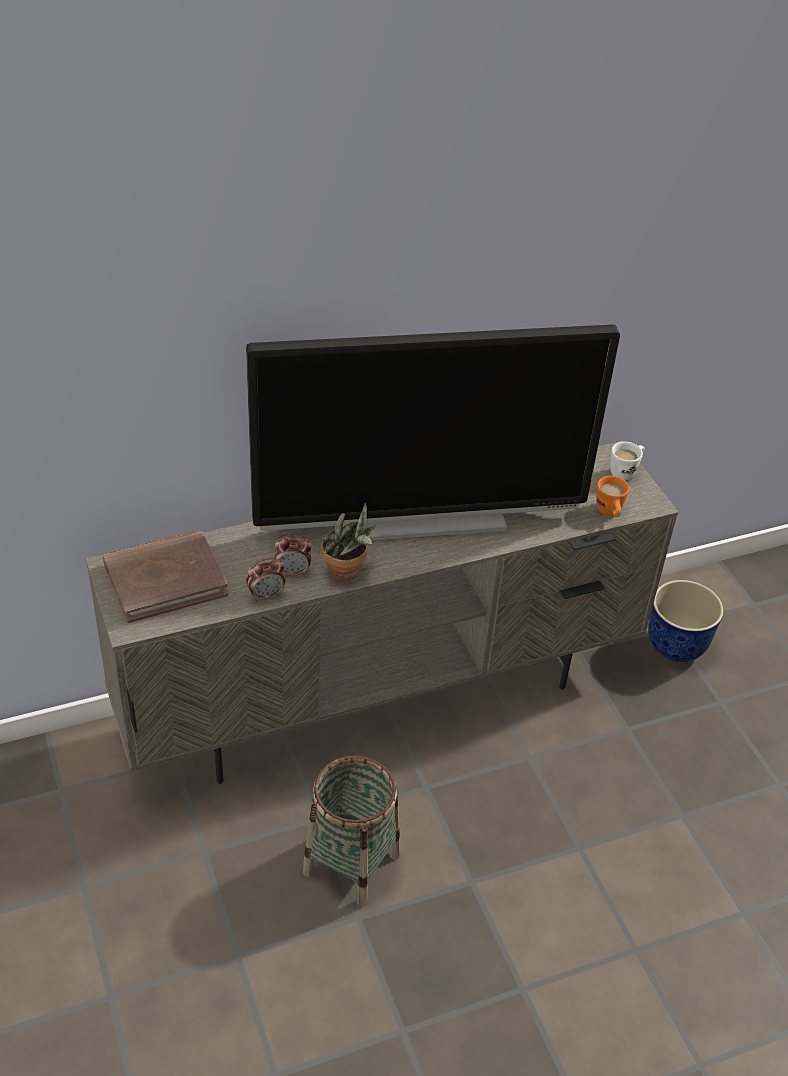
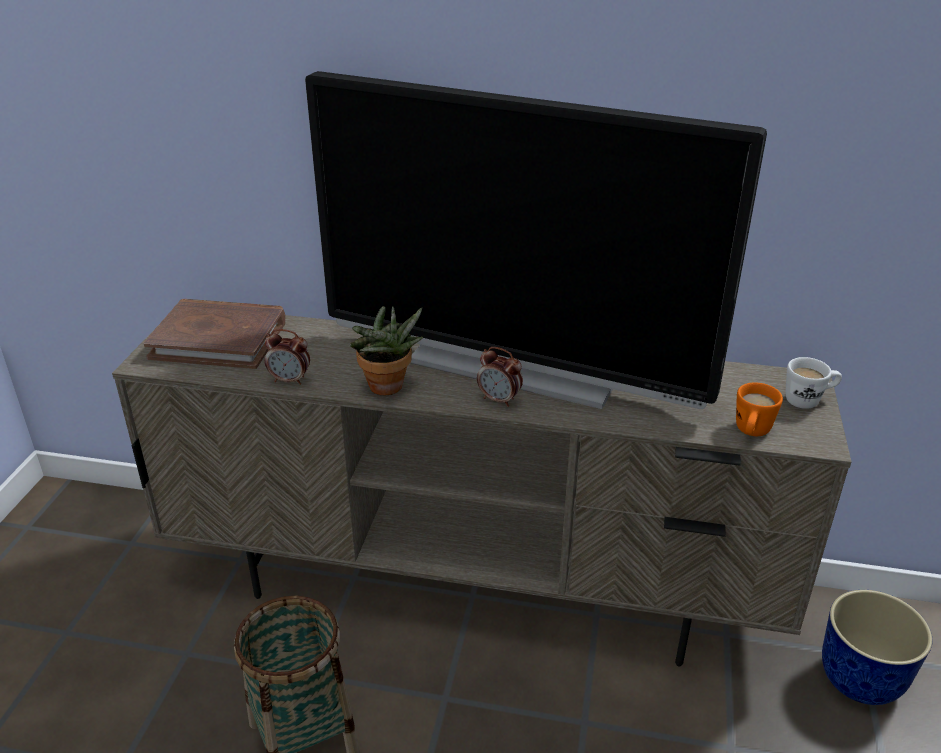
camera: 35 degrees right, 10 degrees down
alarm clock [274,535,312,576] -> alarm clock moved to [477,347,523,407]

